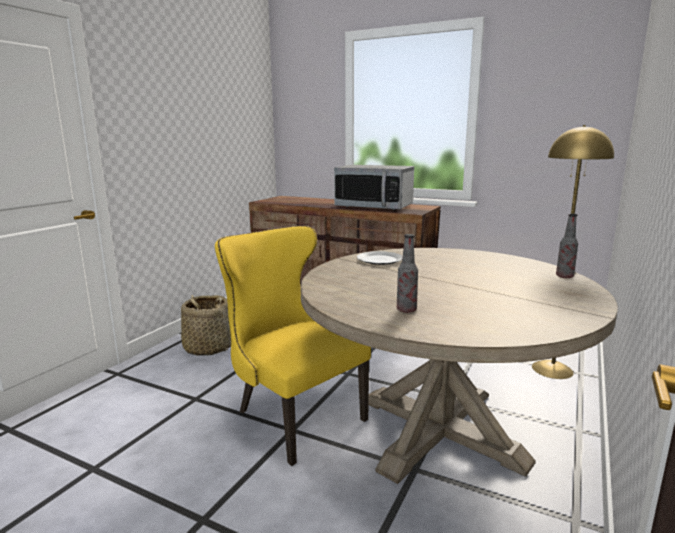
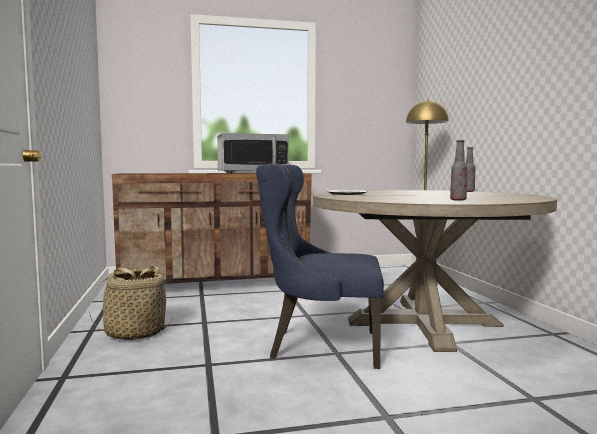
camera: 40 degrees left, 10 degrees down
yellow chair [215,226,371,466] -> blue chair [256,163,384,369]

